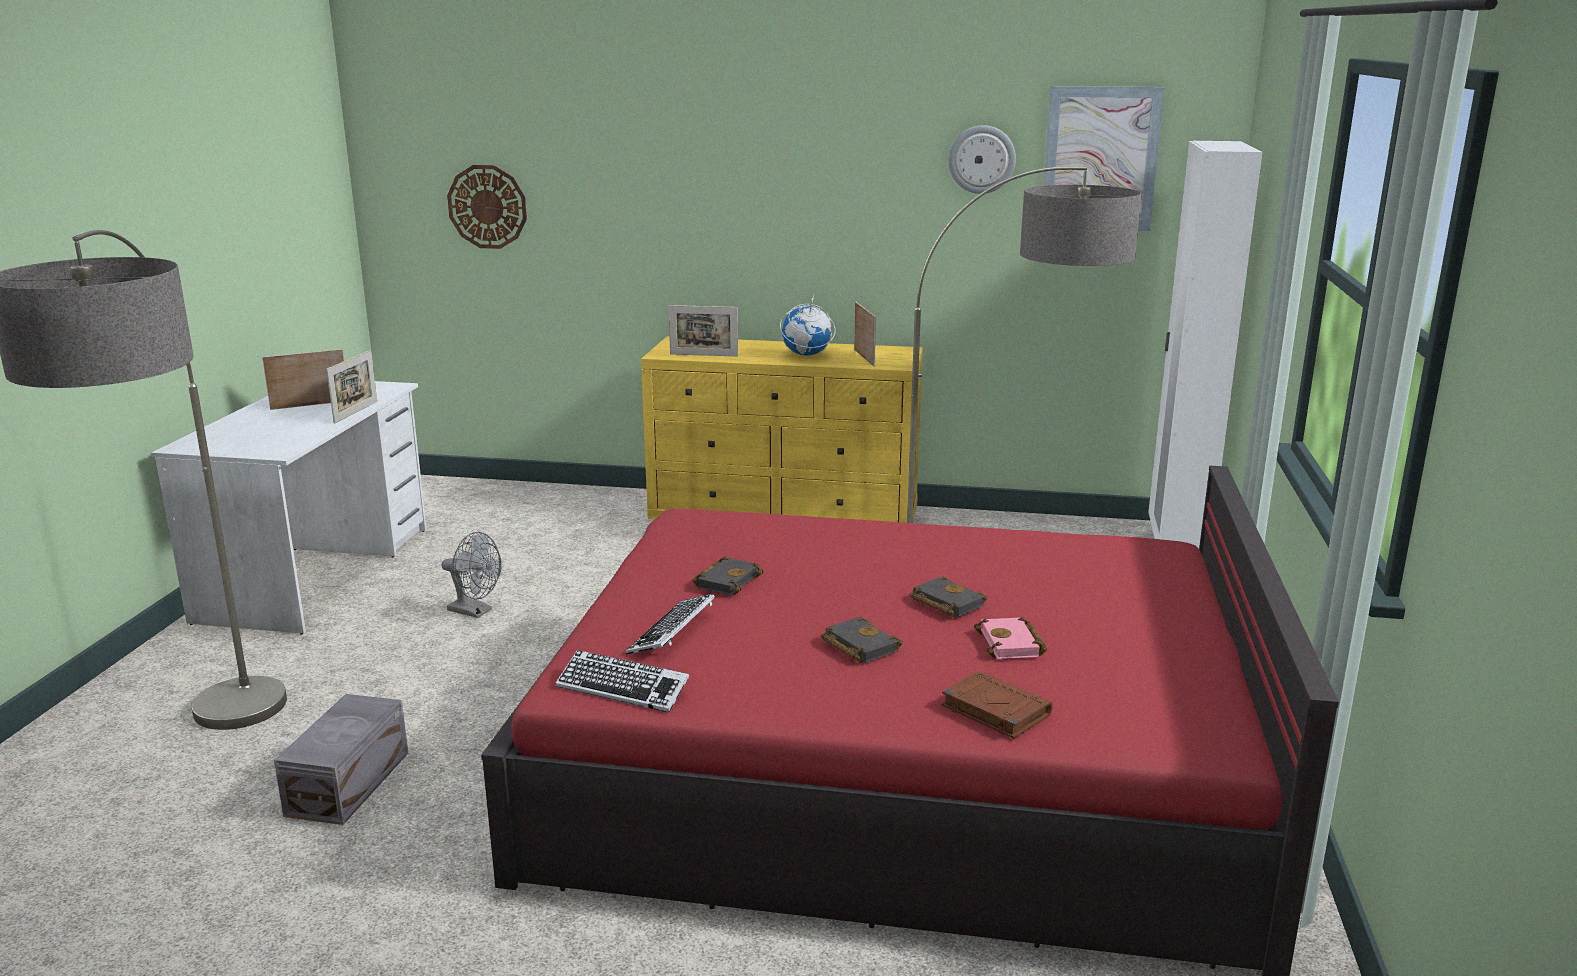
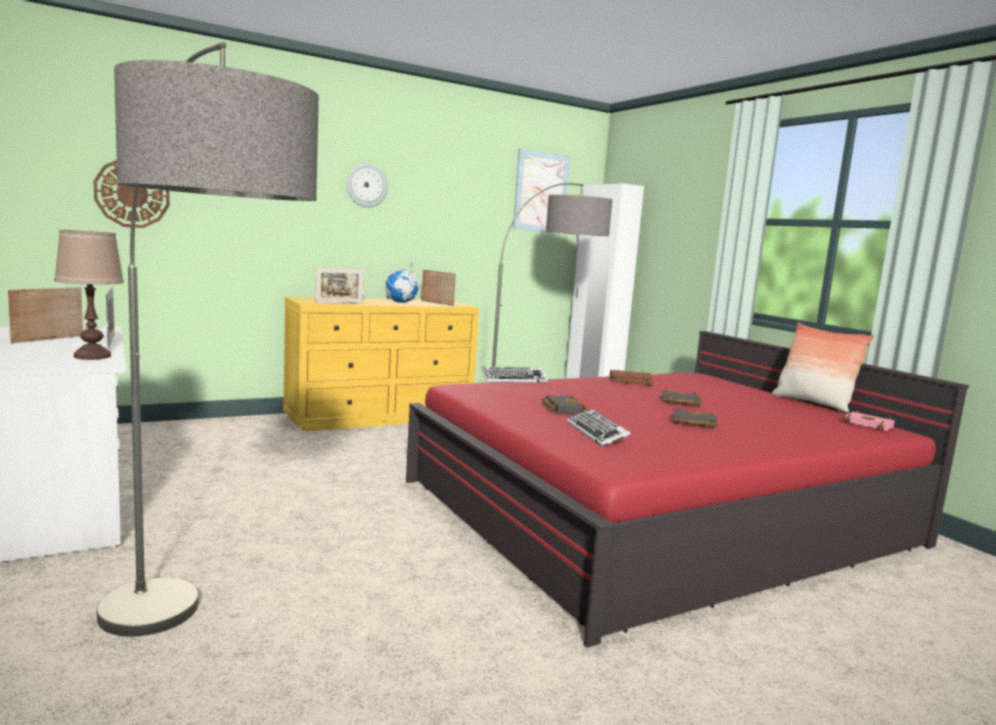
camera: 40 degrees left, 10 degrees down
grey storage box [274,694,408,825] -> none
grey fan [441,532,502,618] -> none
keyboard [556,650,689,713] -> keyboard moved to [481,367,548,382]
brown book [942,671,1053,739] -> brown book moved to [610,370,653,386]
wall clock [948,125,1016,194] -> wall clock moved to [346,163,388,207]
pink book [974,617,1047,659] -> pink book moved to [844,410,895,431]
none -> brown table lamp [54,230,124,360]
none -> pillow [771,323,874,413]

